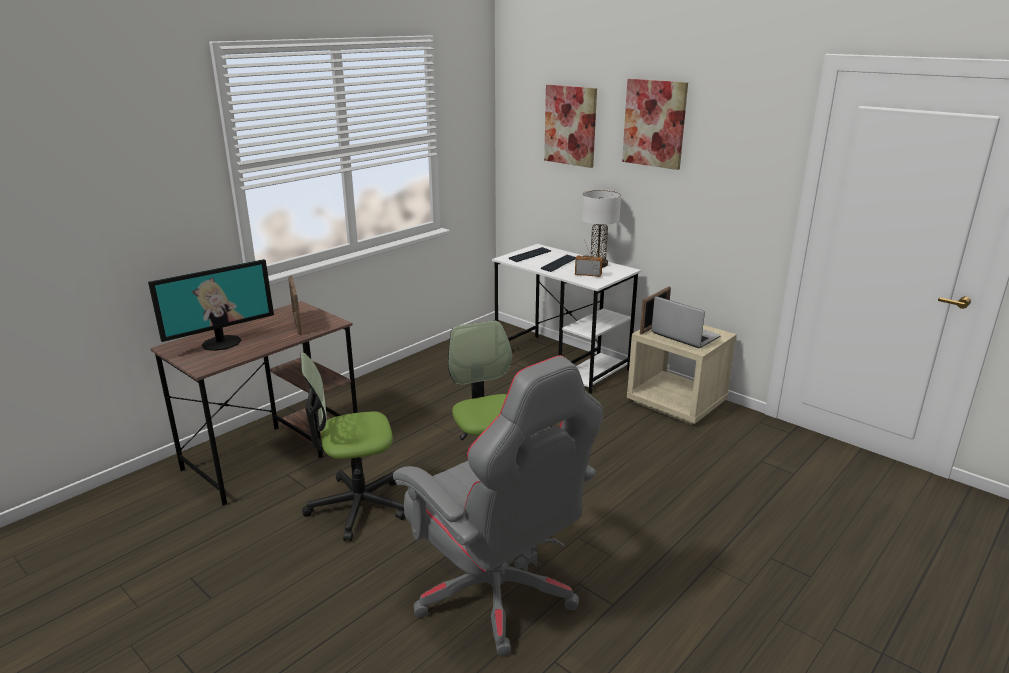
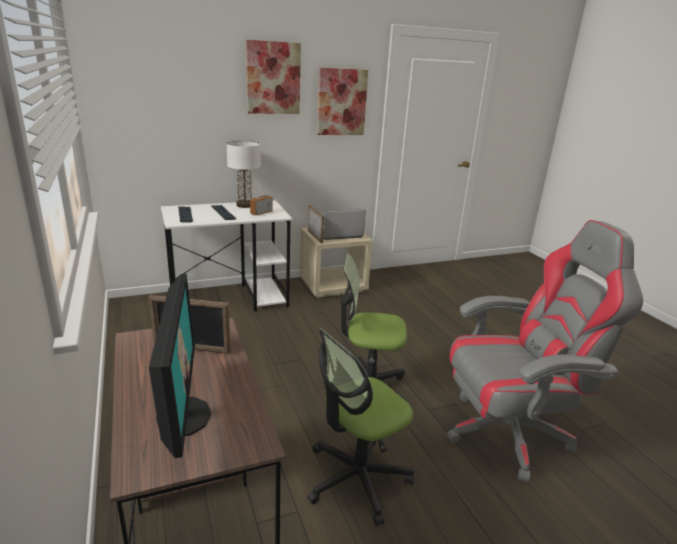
camera: 65 degrees left, 0 degrees up
office chair [300,352,405,541] -> office chair turned 45 degrees clockwise [307,327,414,526]
picture [544,85,597,168] -> picture moved to [317,68,368,135]

